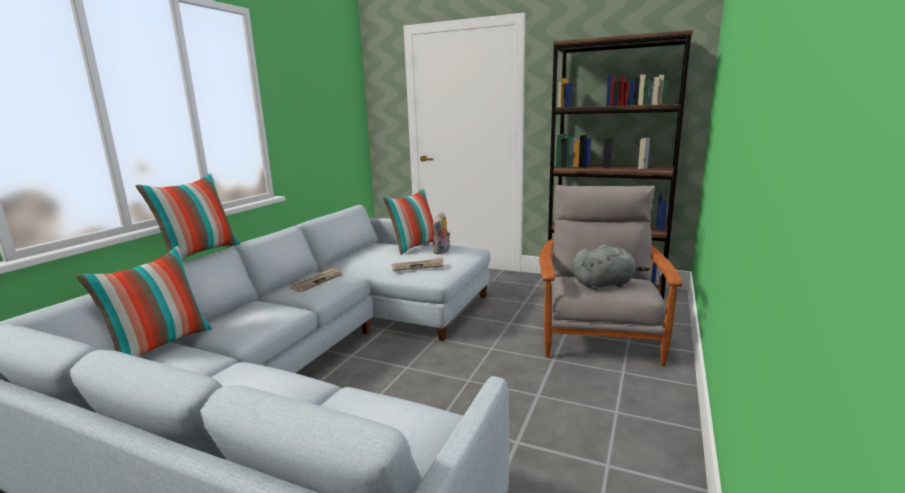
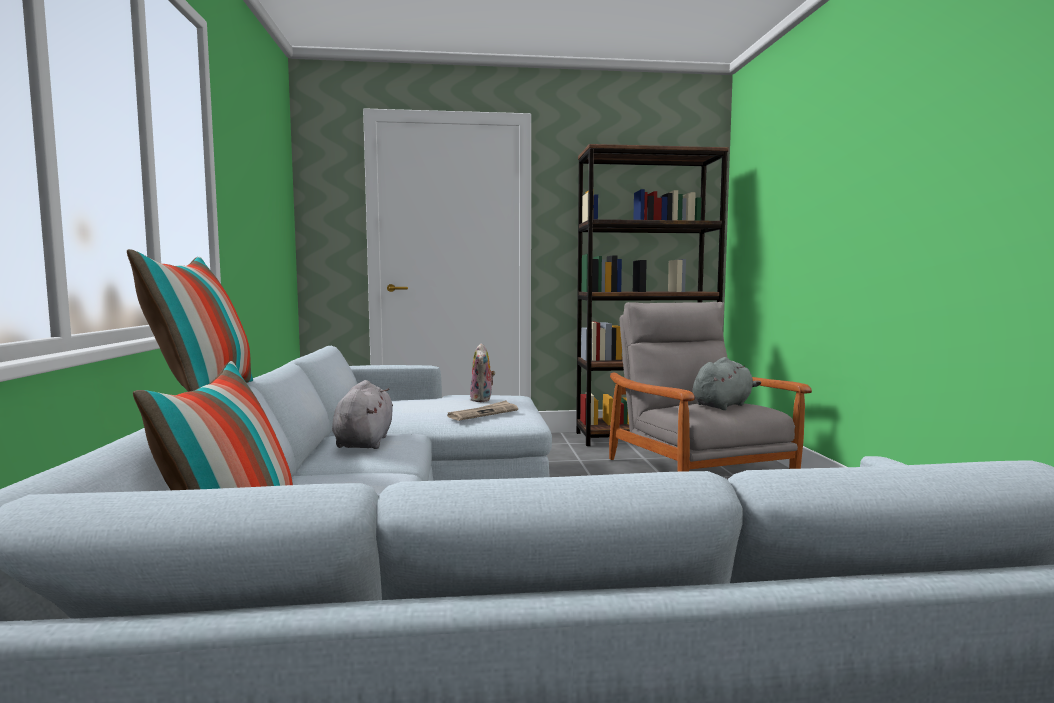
camera: 30 degrees left, 10 degrees down
newspaper [290,267,343,292] -> grey plush toy [332,380,393,449]
pillow [383,188,433,255] -> none

